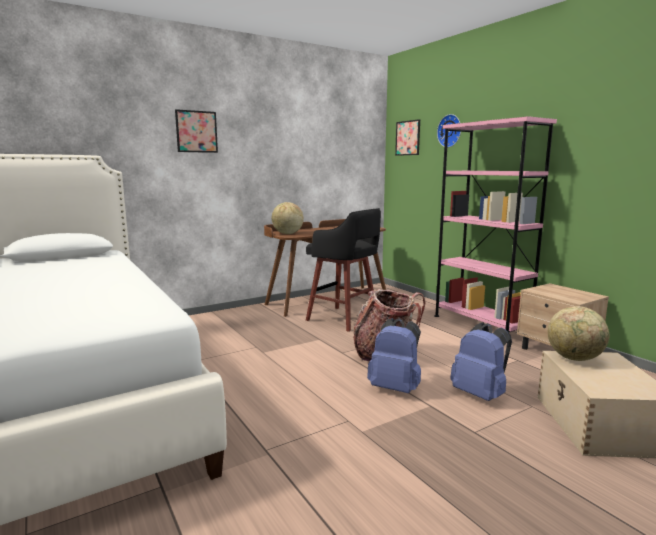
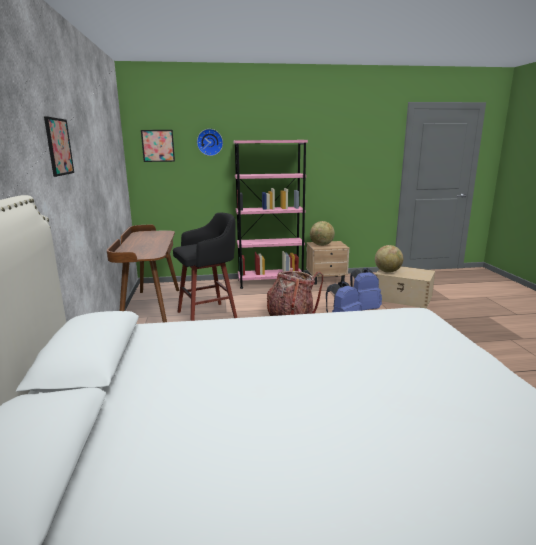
camera: 65 degrees left, 5 degrees up
globe [271,202,304,234] -> globe moved to [310,221,335,246]

